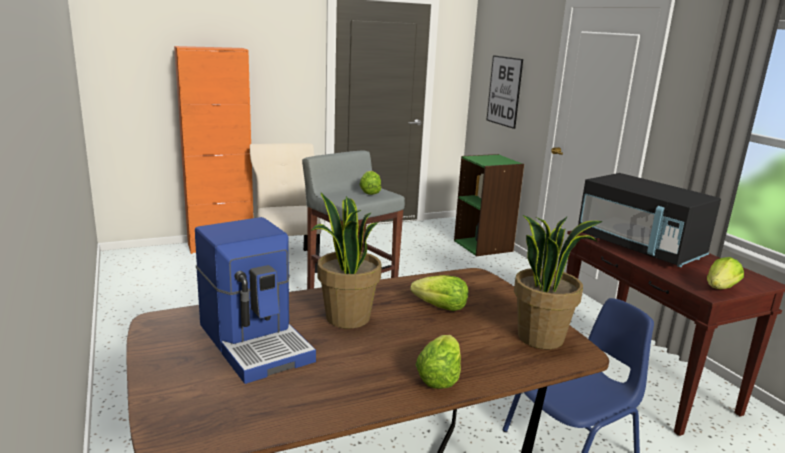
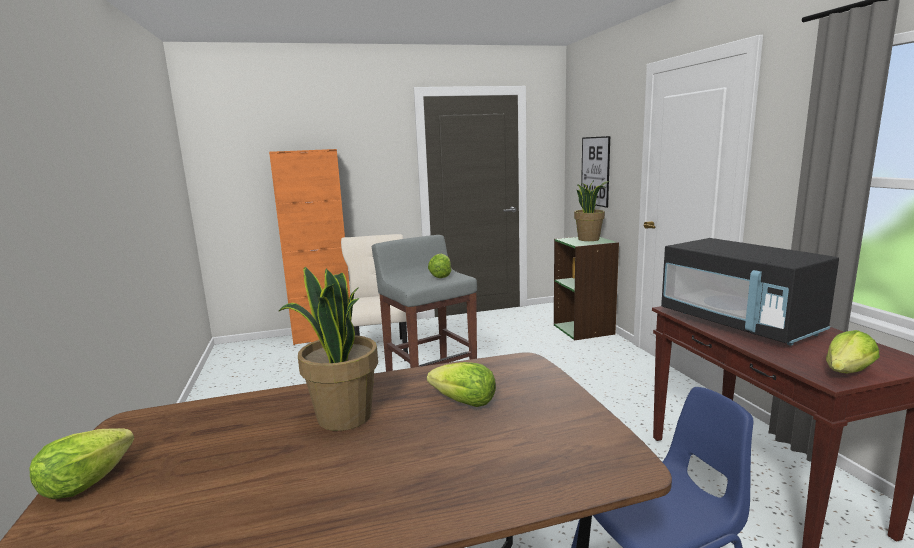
camera: 10 degrees right, 5 degrees down
coffee machine [195,217,316,384] -> none
lettuce [416,335,461,389] -> lettuce moved to [30,428,134,499]
potted plant [514,215,603,349] -> potted plant moved to [574,180,609,241]

